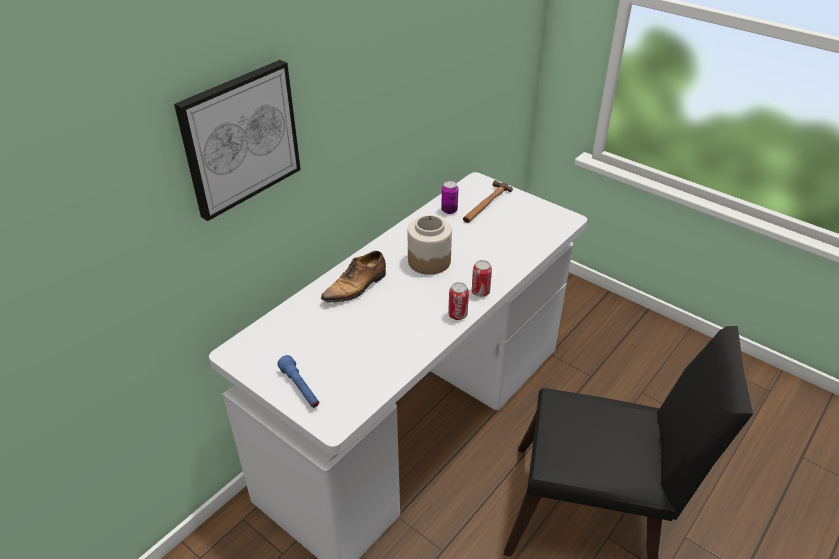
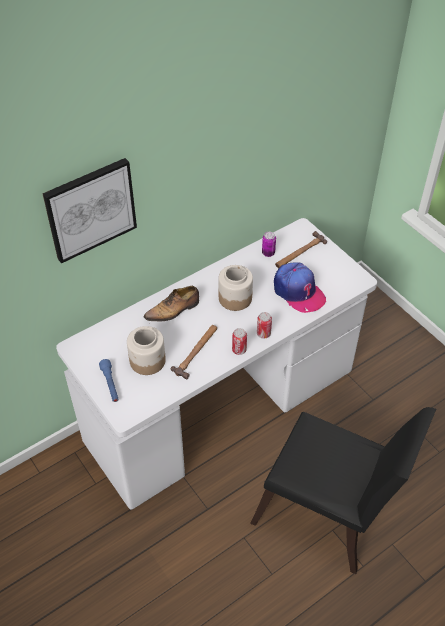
camera: 15 degrees right, 10 degrees up
none -> jar [127,326,166,375]
none -> hammer [171,325,217,379]
none -> cap [274,262,326,313]

